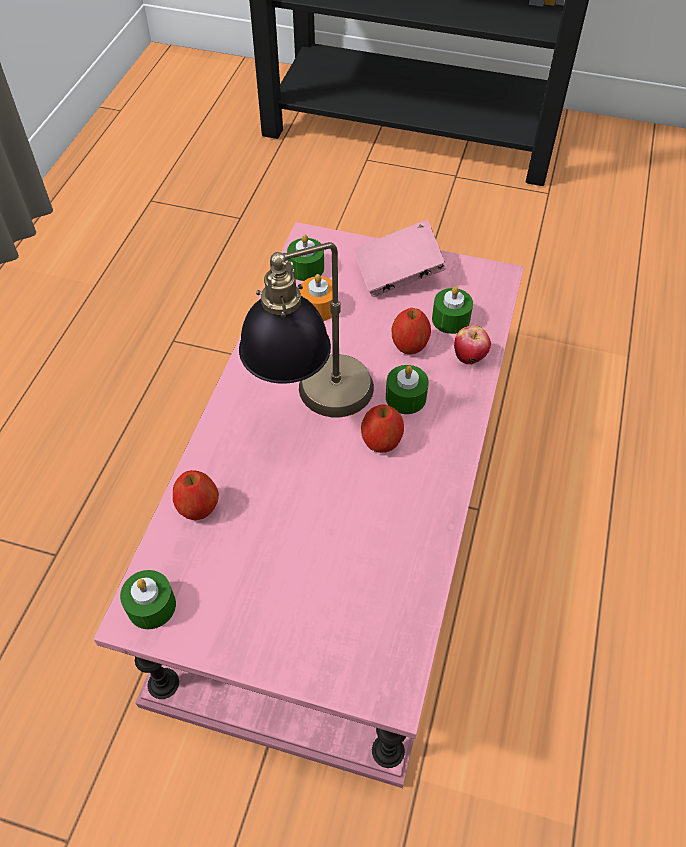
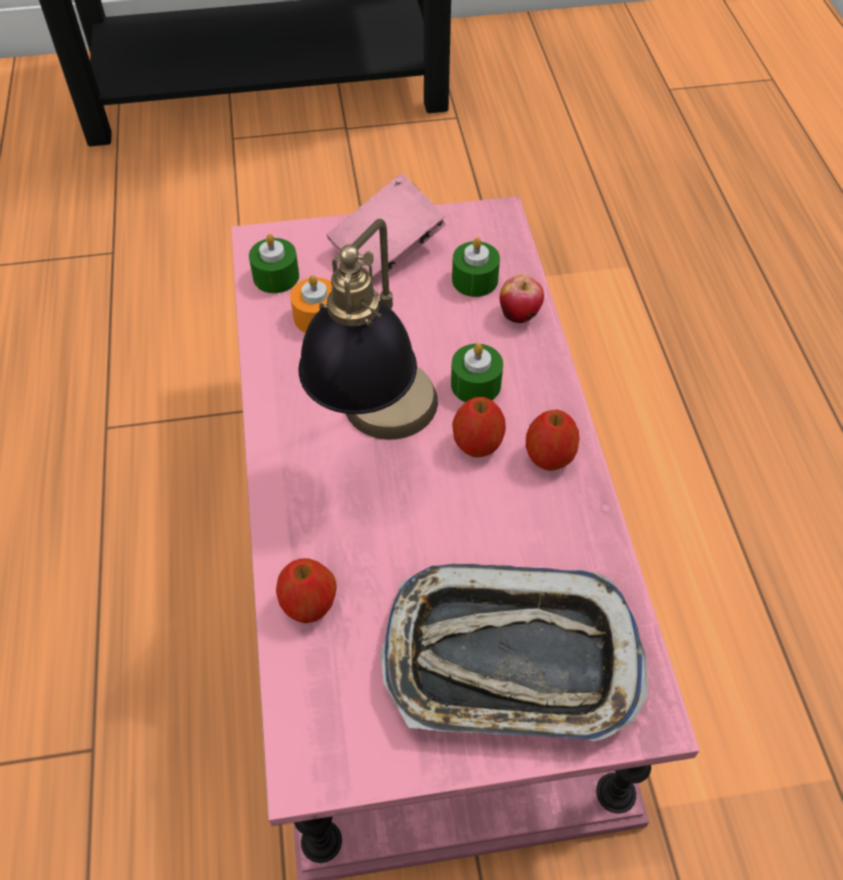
camera: 25 degrees left, 0 degrees up
green candle [120,570,176,629] -> none
apple [392,308,431,354] -> apple moved to [526,409,579,471]
none -> tray [381,564,648,741]

